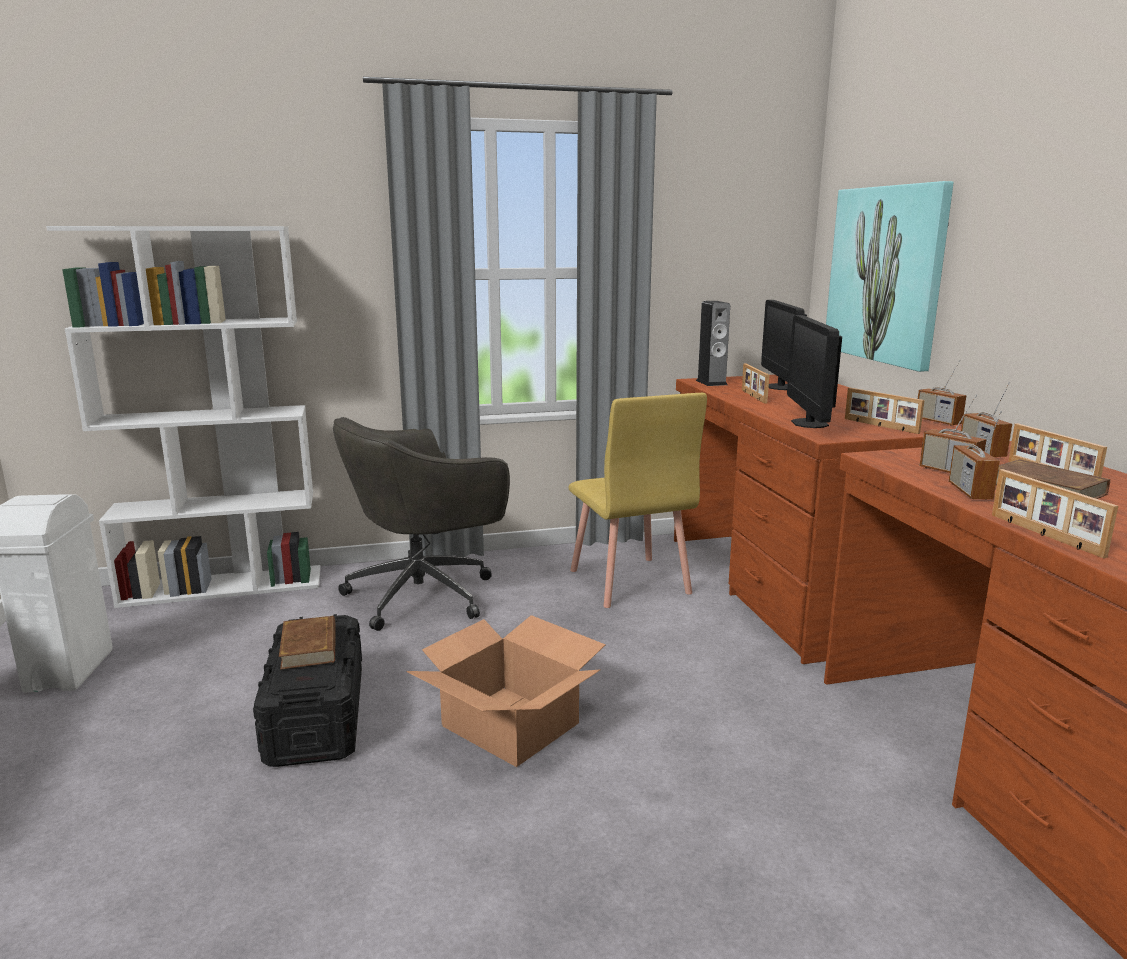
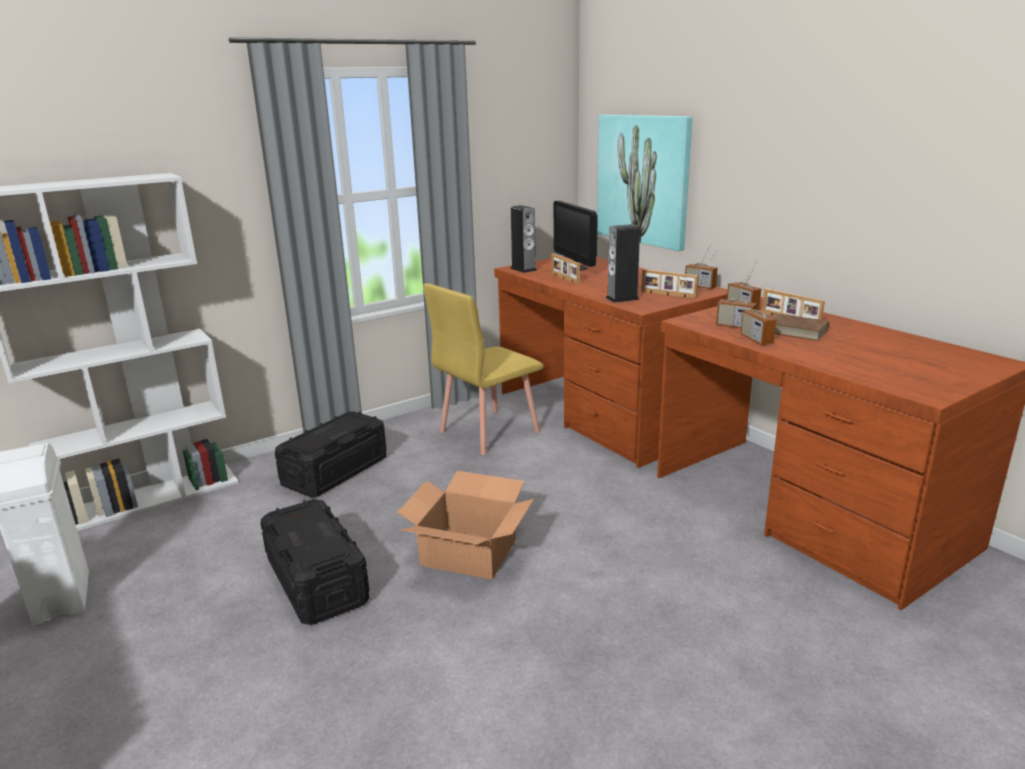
camera: 20 degrees left, 5 degrees up
brown book [279,615,335,670] -> none
grey office chair [333,417,510,631] -> black storage box [275,411,387,497]
yellow chair [569,393,707,608] -> yellow chair turned 90 degrees clockwise [423,283,544,455]
monitor [787,315,842,428] -> speaker [606,224,640,303]
picture frame [992,469,1118,558] -> none

